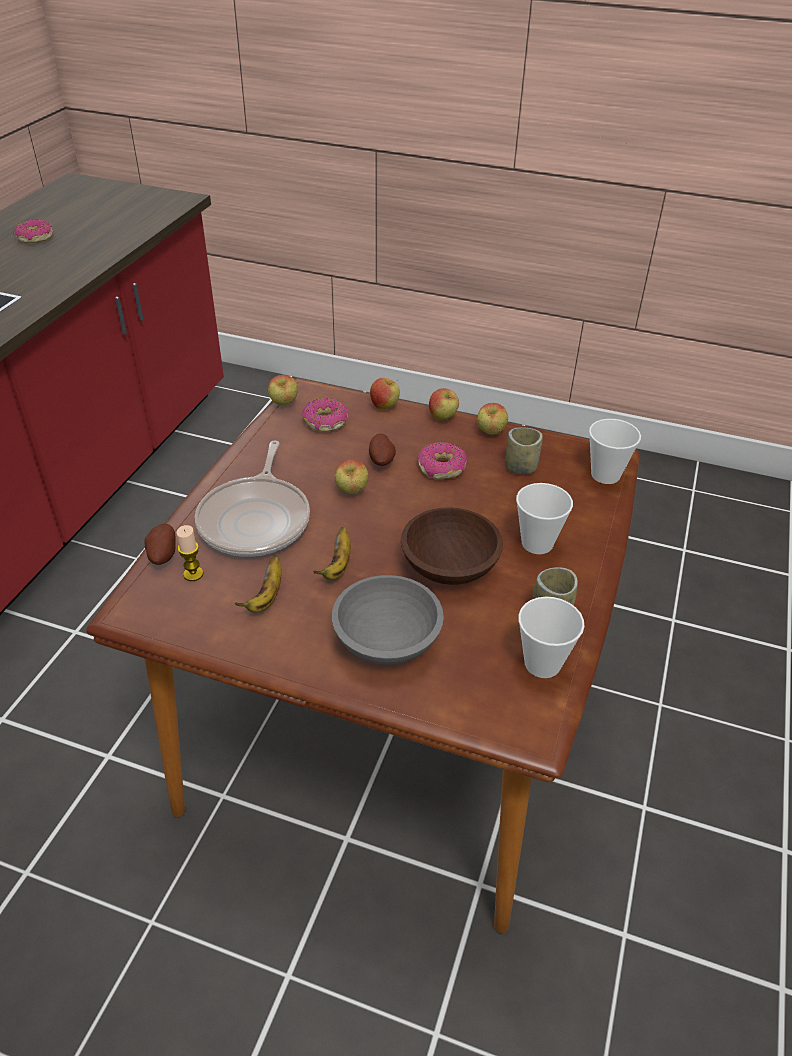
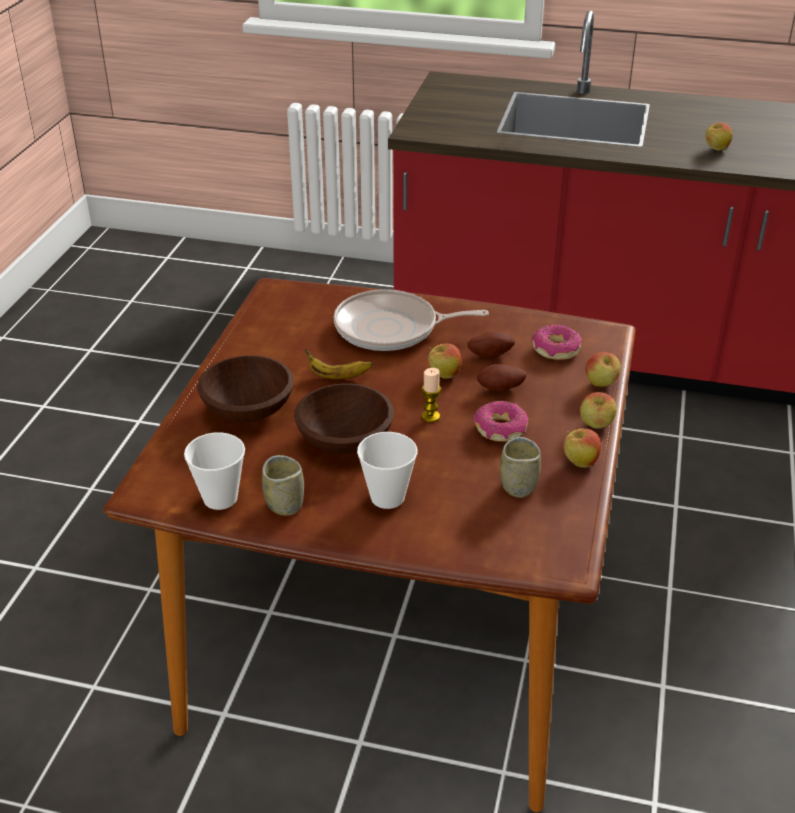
camera: 85 degrees right, 5 degrees down
donut [13,219,53,243] -> none
potato [144,523,176,565] -> potato moved to [467,331,515,357]
candle [177,525,204,581] -> candle moved to [421,368,441,422]
banana [235,556,282,612] -> none
apple [268,375,298,406] -> apple moved to [705,123,732,151]
grey bowl [332,575,444,665] -> brown bowl [197,355,294,422]
cup [589,419,641,484] -> none

